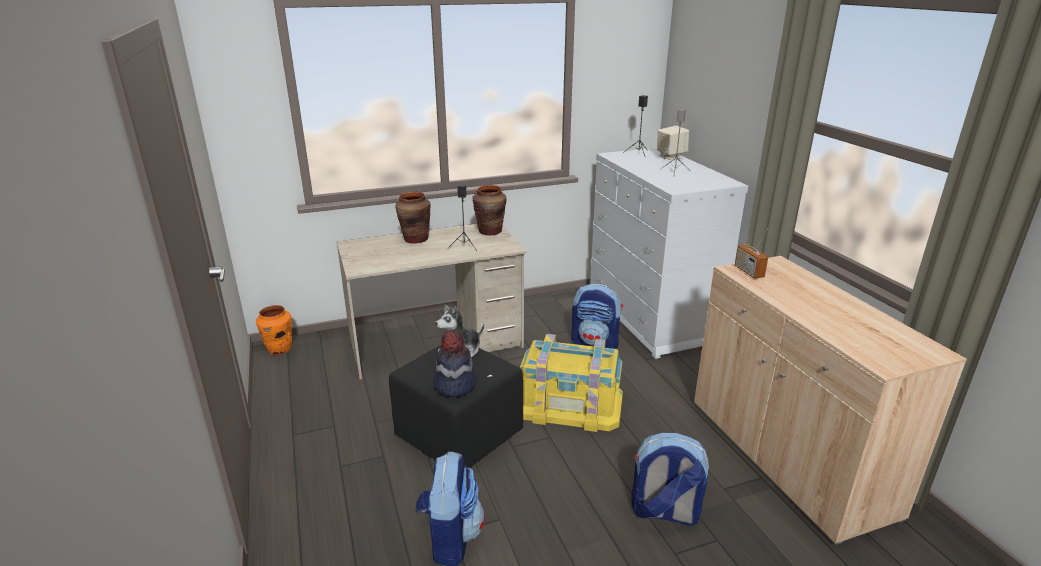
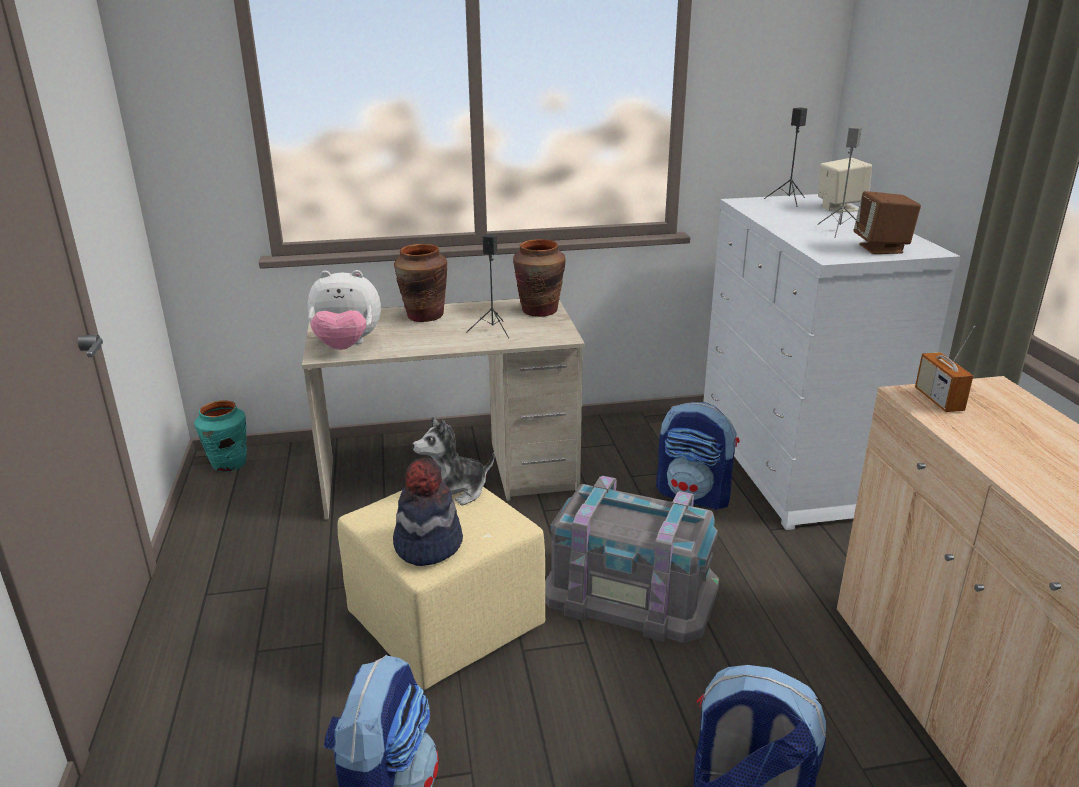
camera: 10 degrees right, 0 degrees up
orange vase [256,305,292,355] -> turquoise vase [194,400,247,472]
black ottoman [389,345,523,468] -> beige ottoman [338,487,545,690]
yellow storage box [520,334,623,432] -> grey storage box [545,476,719,643]
none -> plush toy [308,270,381,350]
none -> brown speaker [854,191,921,254]

